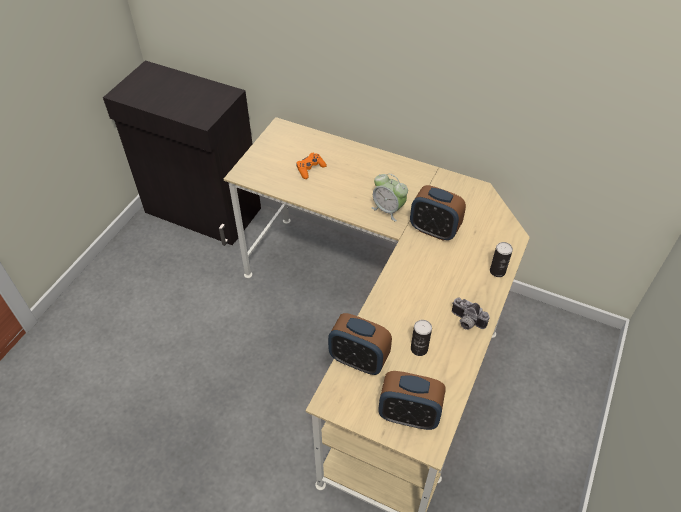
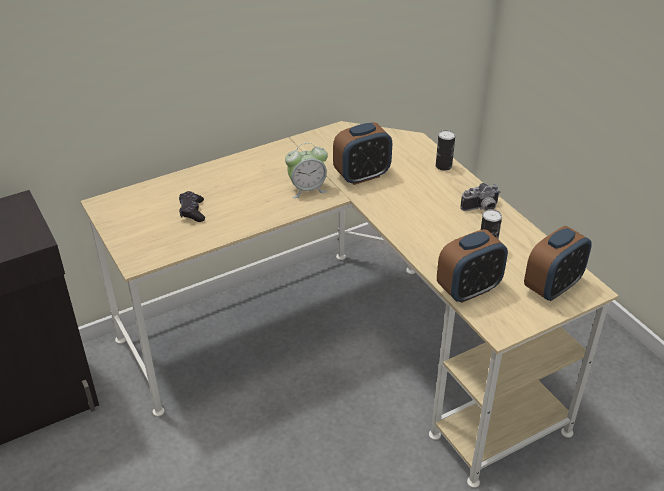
camera: 55 degrees left, 10 degrees down
orange game controller [296,153,327,179] -> black game controller [179,191,205,222]

